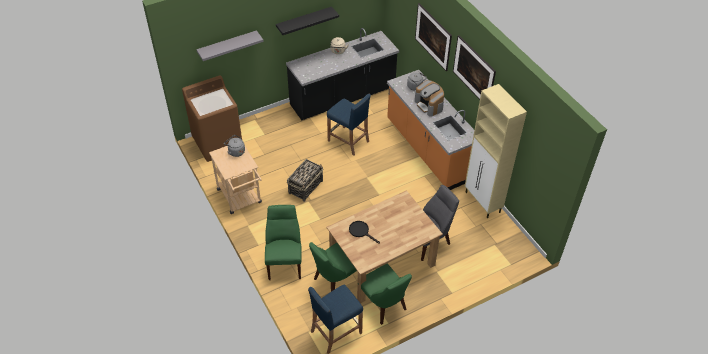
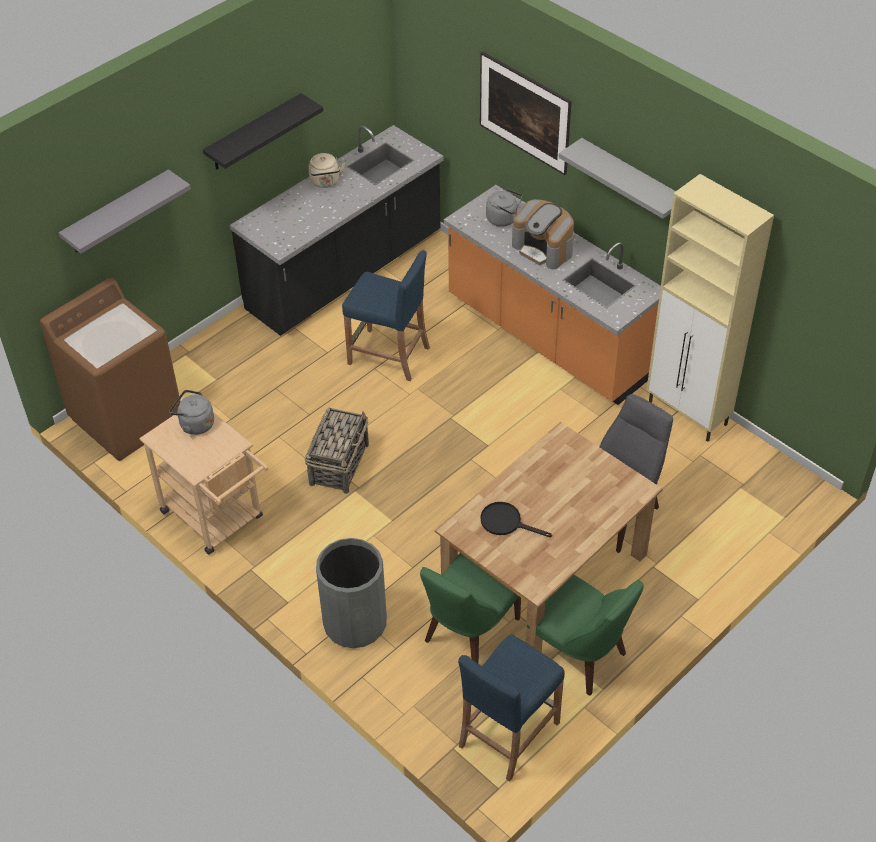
camera: 15 degrees left, 0 degrees up
green chair [265,205,301,280] -> grey trash can [316,538,387,648]
picture [453,35,496,100] -> grey shelf [559,138,676,219]

